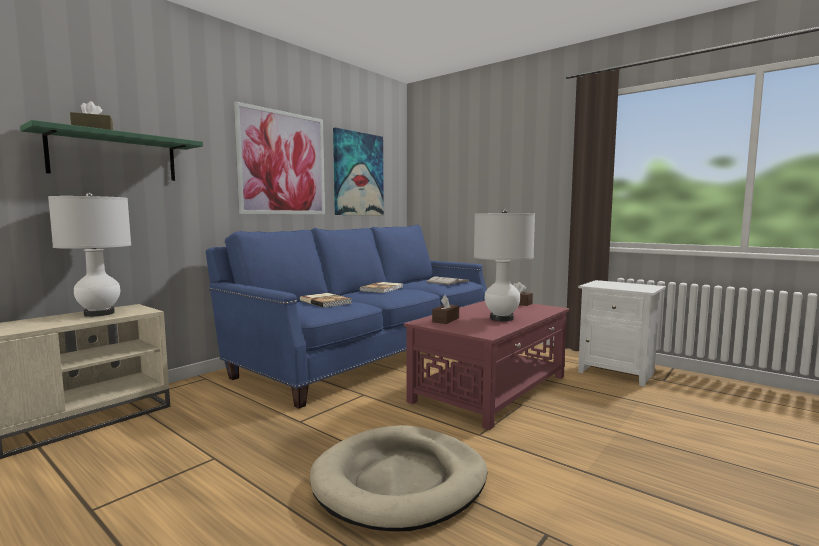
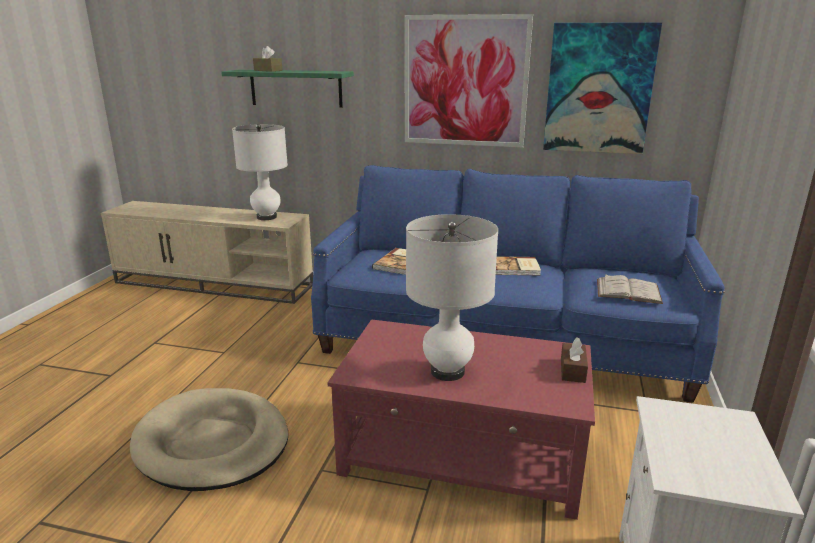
camera: 65 degrees right, 15 degrees up
brown tissue box [432,295,459,324] -> none

